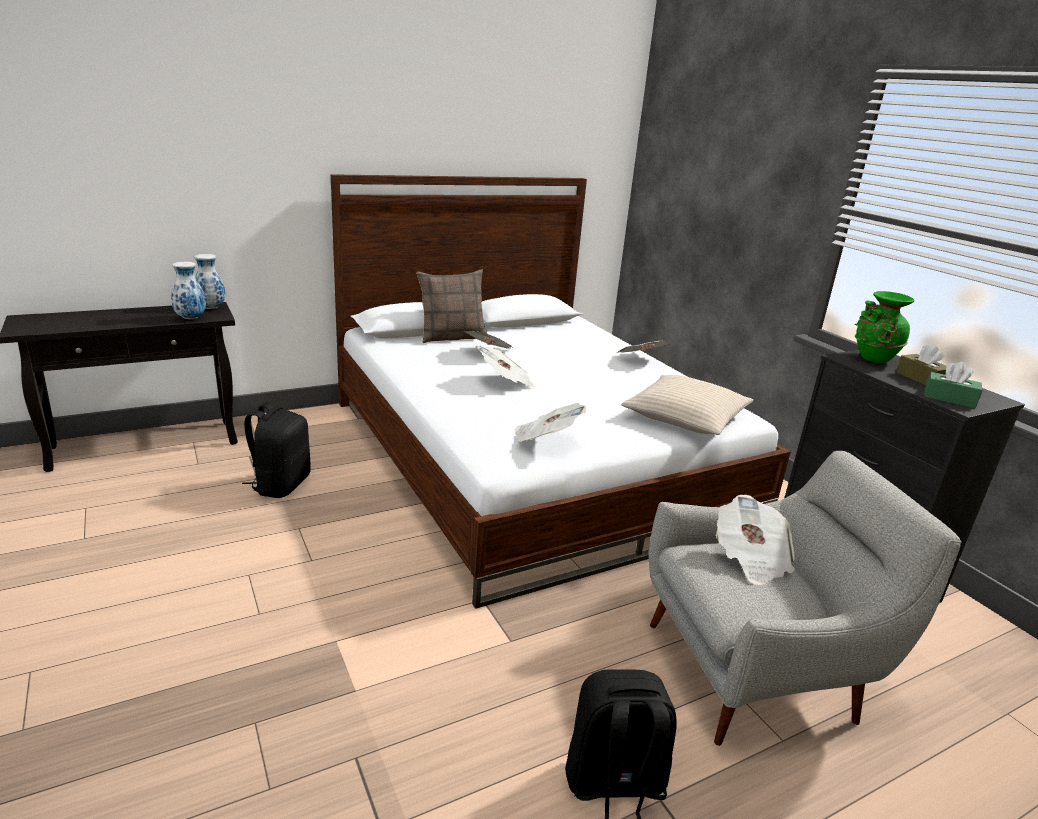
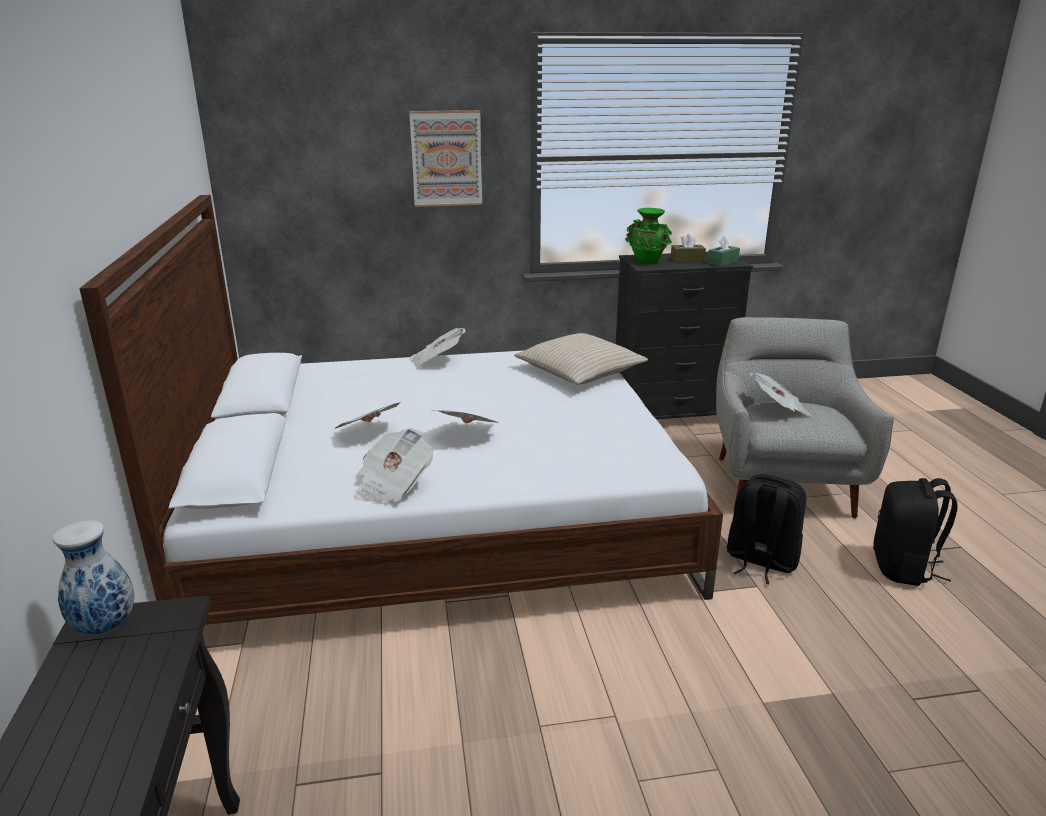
camera: 70 degrees left, 0 degrees up
vase [171,262,206,319] -> none
black backpack [242,403,311,498] -> black backpack moved to [727,474,806,584]
pillow [416,269,487,343] -> none
newspaper [514,403,586,443] -> newspaper moved to [355,428,433,502]
none -> picture [409,110,482,207]

